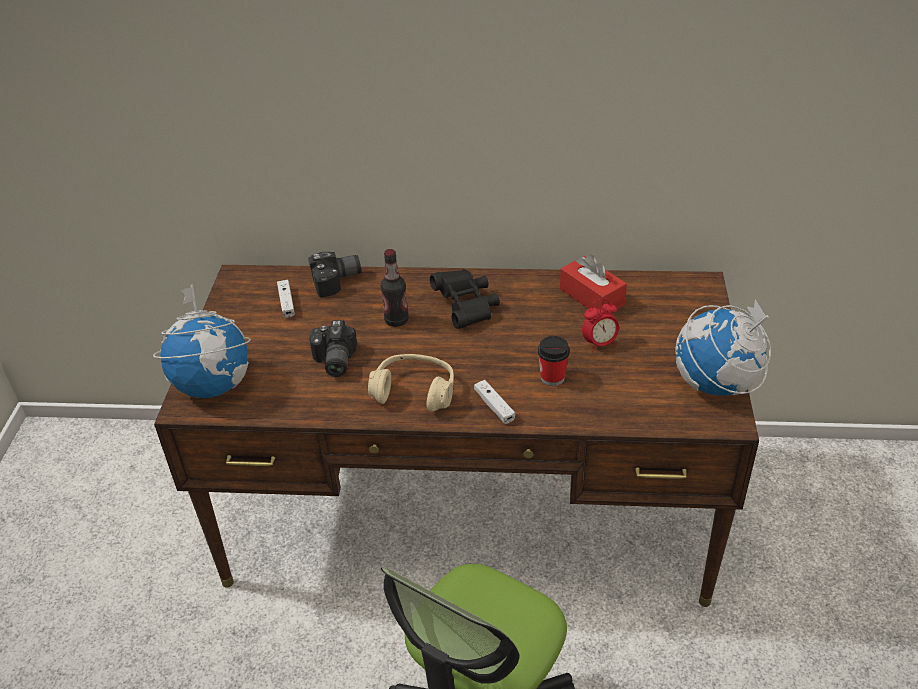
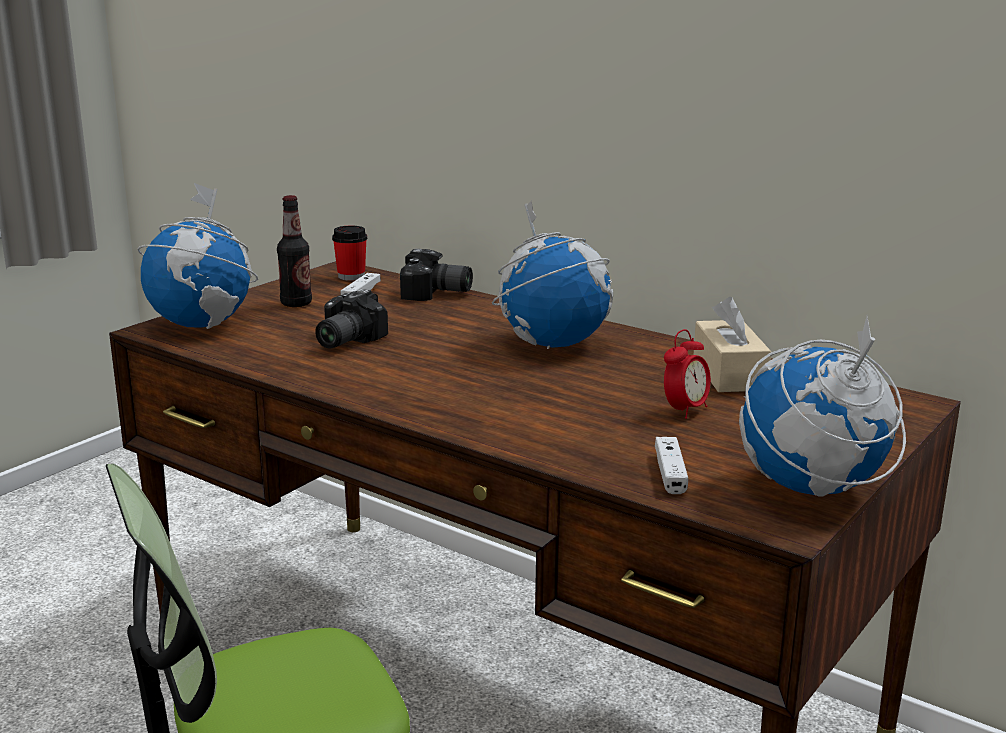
camera: 30 degrees right, 20 degrees down
beige headphones [368,354,454,411] -> none
bottle [381,249,409,327] -> bottle moved to [277,195,312,307]
black binoculars [430,269,500,329] -> globe [492,200,613,349]
white game controller [474,380,515,424] -> white game controller moved to [655,437,688,494]
cup [538,336,570,386] -> cup moved to [332,226,367,281]
red tissue box [560,255,627,309] -> beige tissue box [694,297,771,392]
alarm clock [582,298,619,352] -> alarm clock turned 60 degrees counterclockwise [664,329,711,419]

